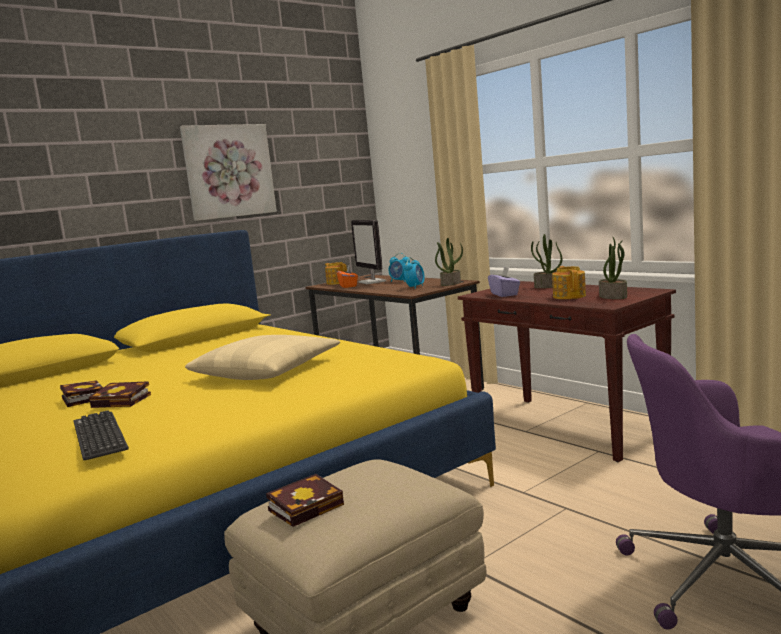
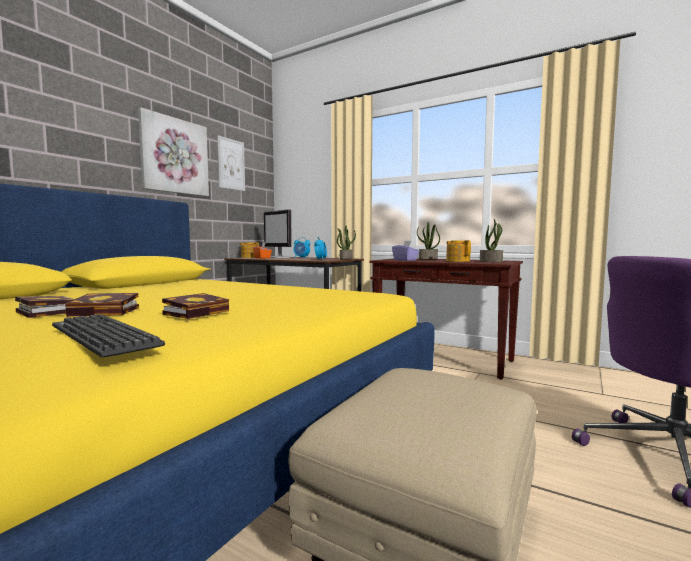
camera: 20 degrees left, 5 degrees down
beige pillow [185,335,340,380] -> none
book [266,474,344,527] -> book moved to [162,293,229,319]
none -> picture [217,135,245,191]

